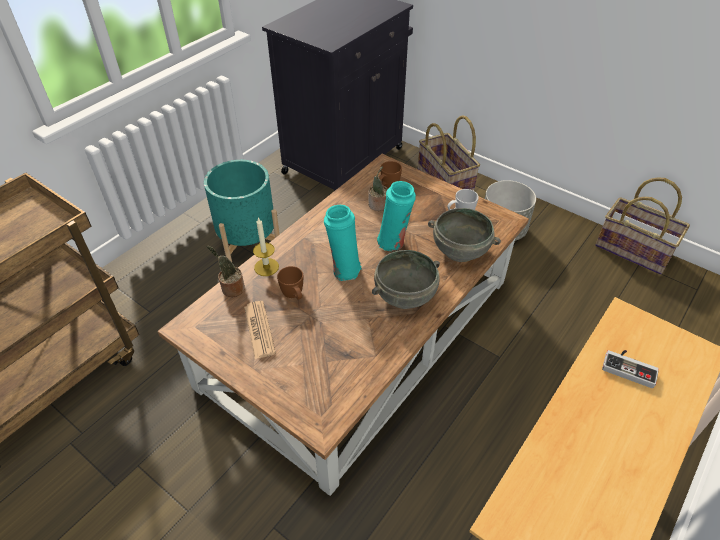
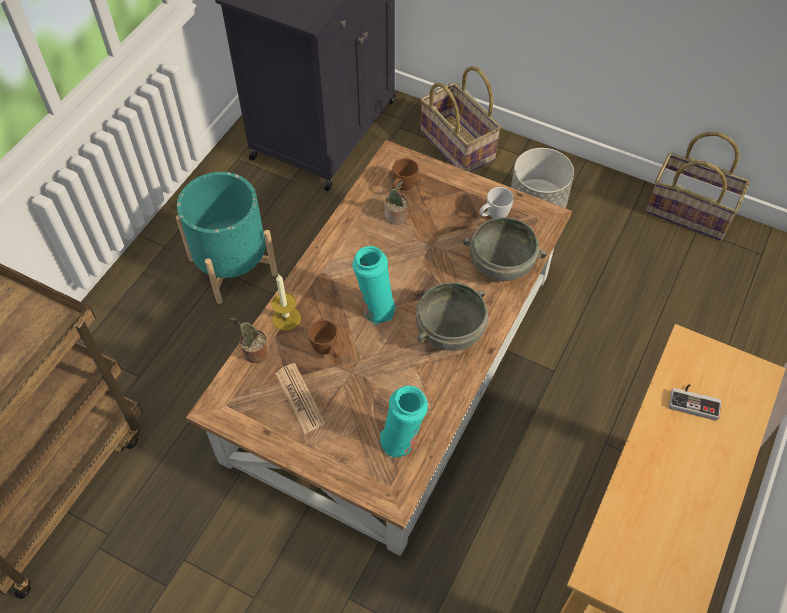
camera: 10 degrees left, 10 degrees up
turquoise vase [377,181,416,251] -> turquoise vase moved to [380,386,428,457]

